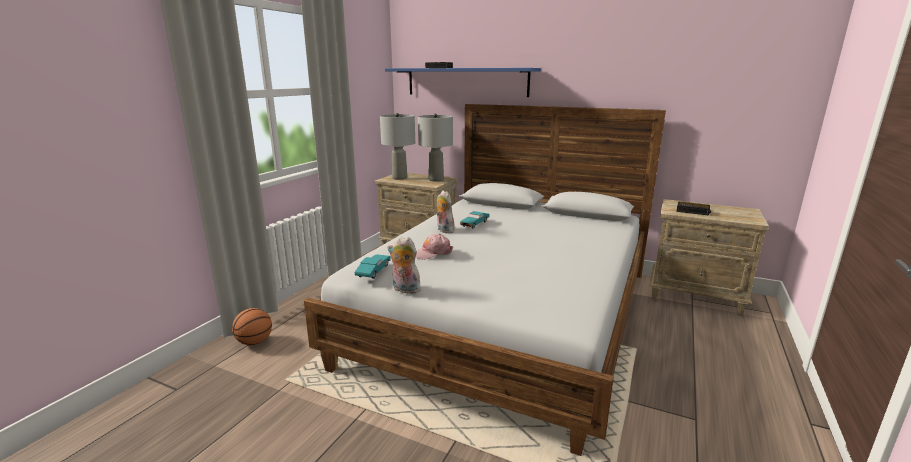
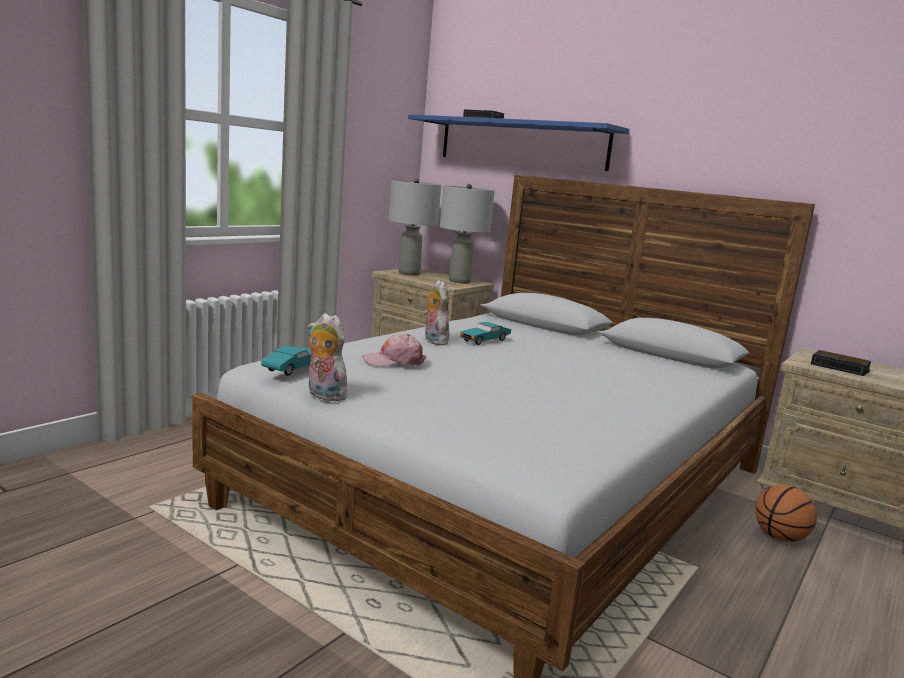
camera: 10 degrees right, 5 degrees down
basketball [232,308,272,345] -> basketball moved to [755,485,817,542]

